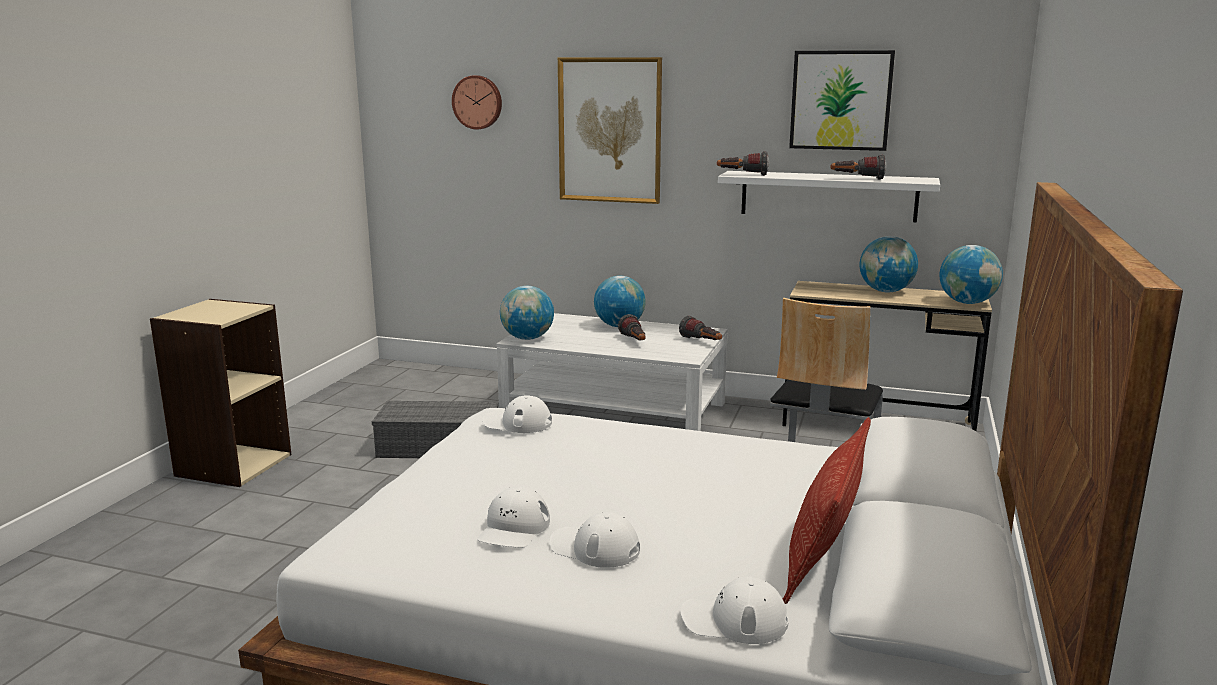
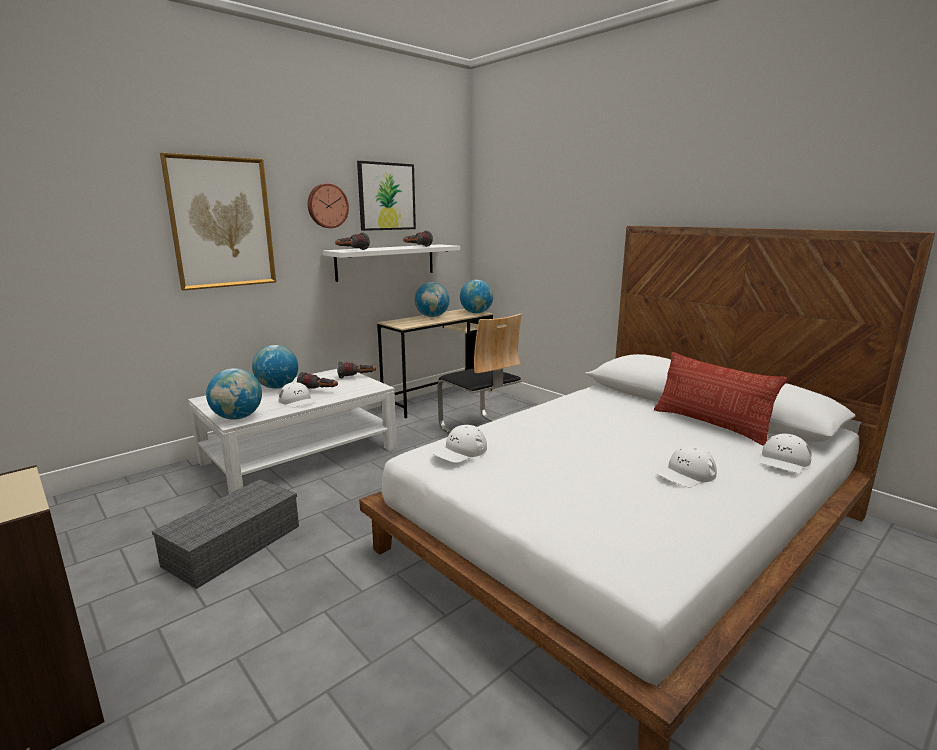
camera: 60 degrees left, 0 degrees up
wall clock [452,75,502,129] -> wall clock moved to [308,183,349,228]
white cap [477,487,550,548] -> white cap moved to [279,382,316,408]

